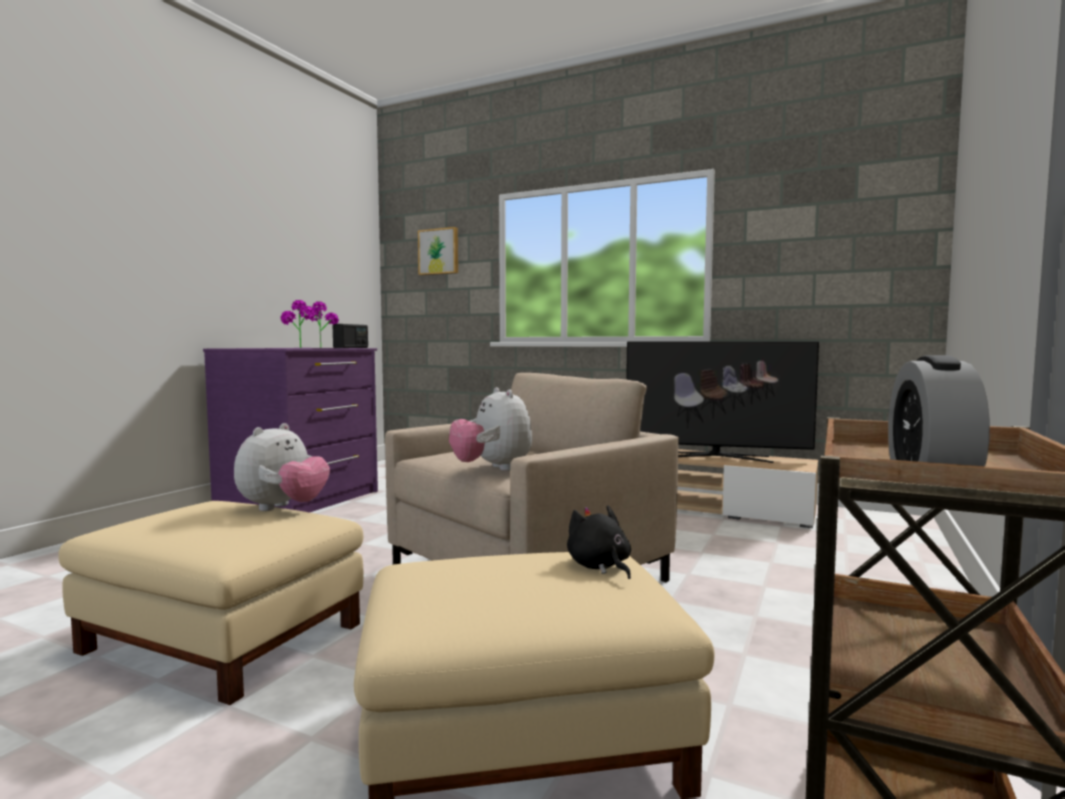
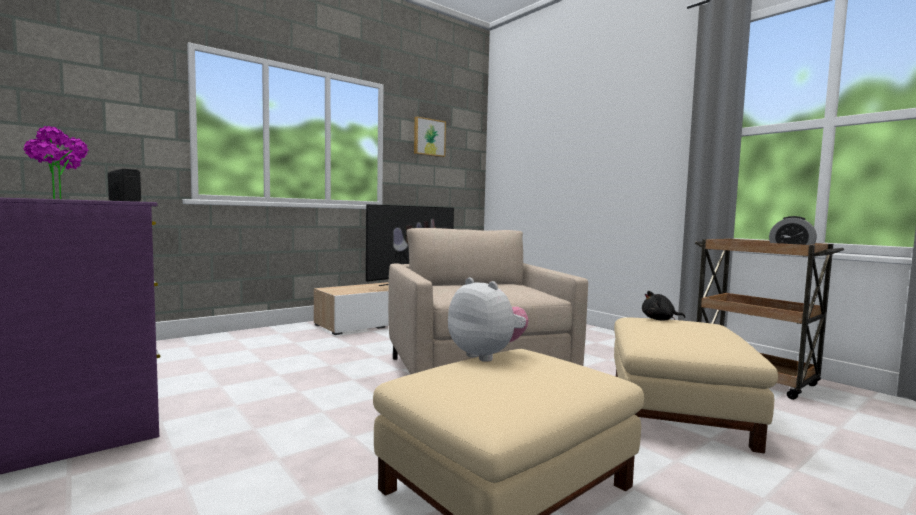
camera: 65 degrees left, 0 degrees up
picture [418,227,458,275] -> picture moved to [414,116,446,157]
plush toy [449,387,532,471] -> none

